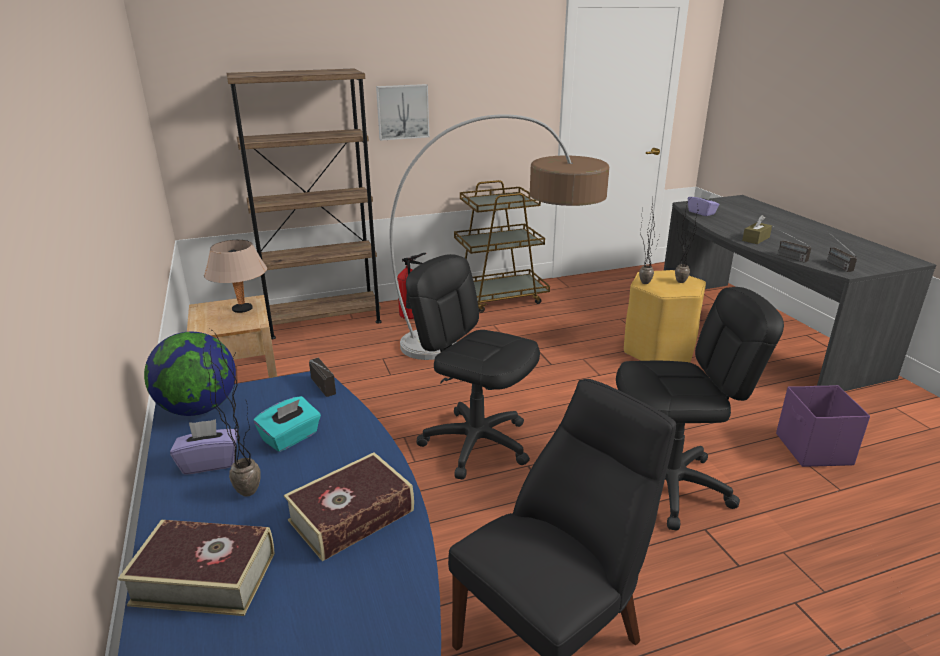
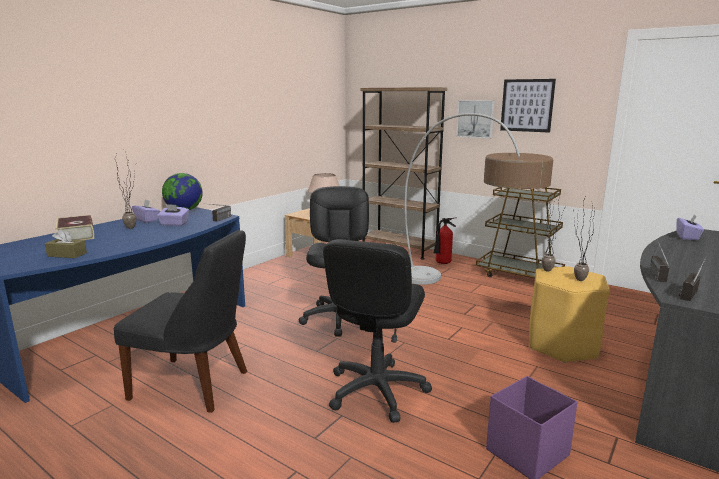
camera: 55 degrees right, 10 degrees down
turquoise tissue box [254,396,321,452] -> purple tissue box [157,204,189,226]
book [284,452,414,561] -> none
black office chair [616,287,784,531] -> black office chair turned 60 degrees clockwise [323,239,432,423]
brown tissue box [742,215,772,244] -> brown tissue box moved to [45,229,87,258]
none -> picture [500,79,556,133]

